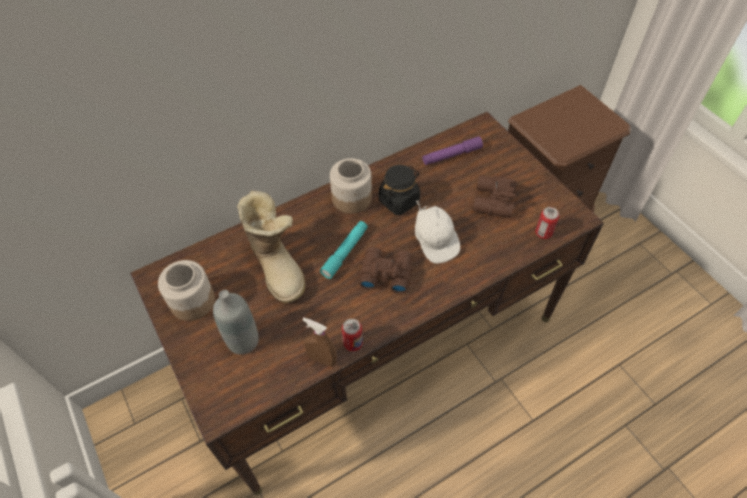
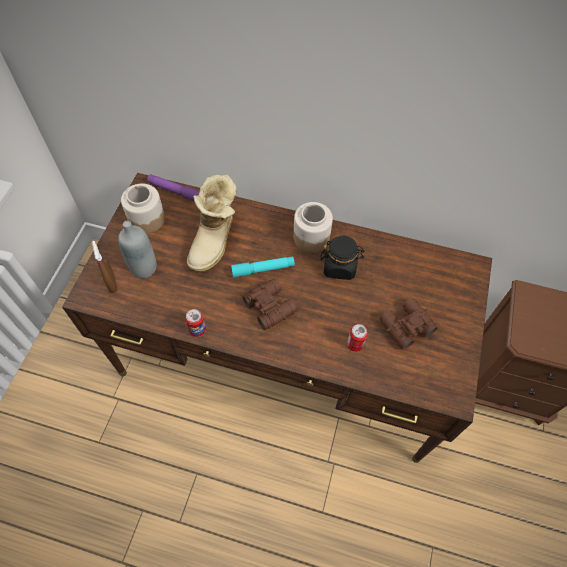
camera: 45 degrees right, 5 degrees up
brown spray bottle [302,318,337,367] -> brown spray bottle moved to [92,241,118,293]
white cap [415,200,460,264] -> none
purple flashlight [423,136,483,165] -> purple flashlight moved to [147,174,200,201]
can [535,207,559,239] -> can moved to [347,324,368,352]

